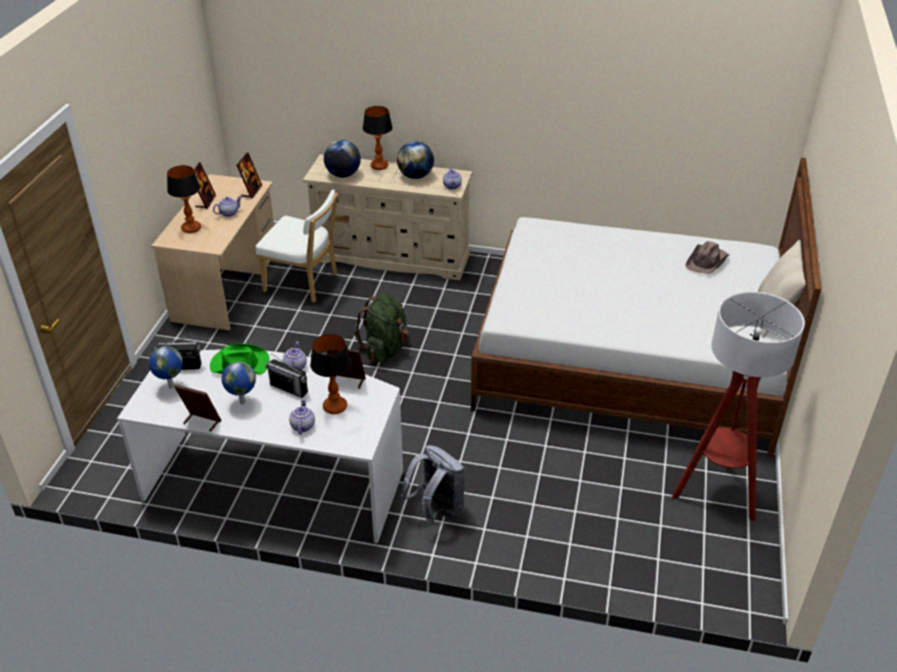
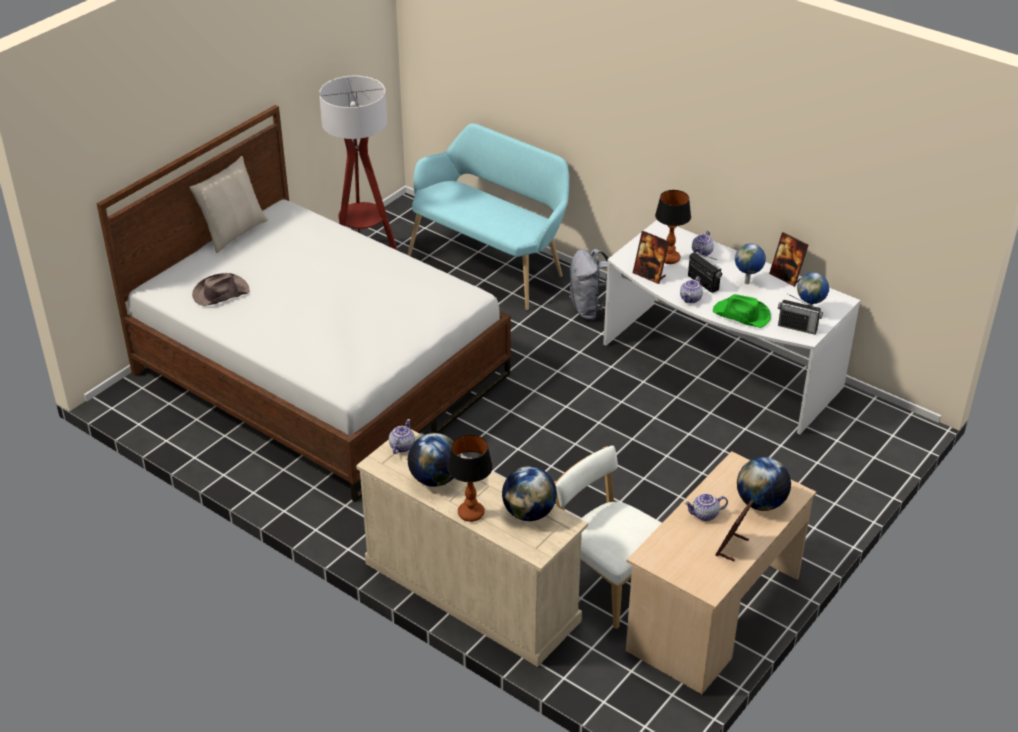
camera: 155 degrees left, 0 degrees up
table lamp [167,165,201,233] -> globe [737,457,791,511]
picture frame [236,152,262,199] -> none
green backpack [354,294,408,362] -> none
none -> turquoise bench [408,123,569,310]

